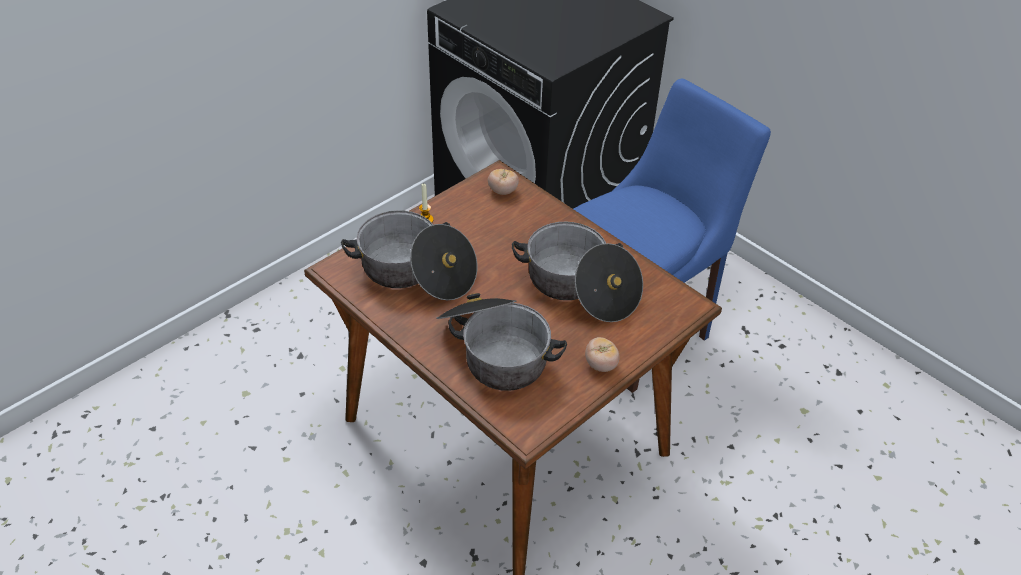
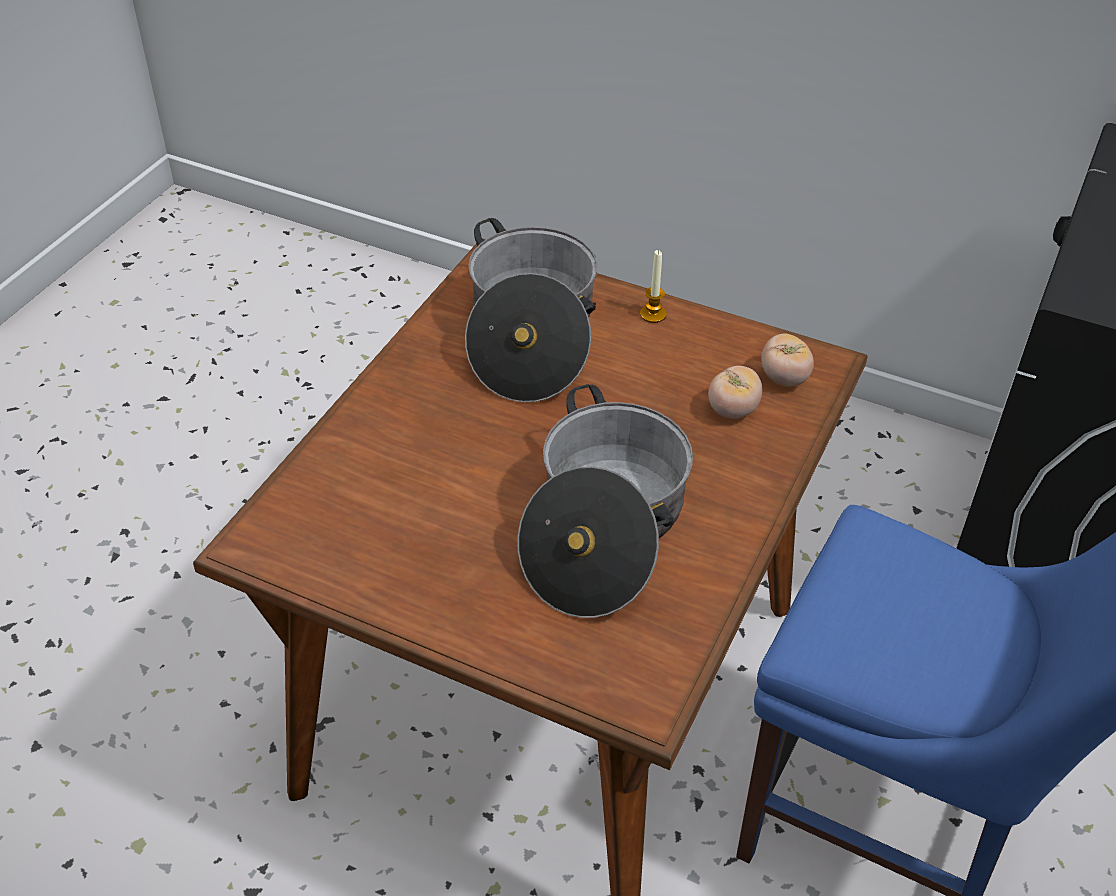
camera: 70 degrees right, 0 degrees up
cooking pot [436,293,567,391] -> none
tomato [585,337,620,372] -> tomato moved to [708,366,762,419]

